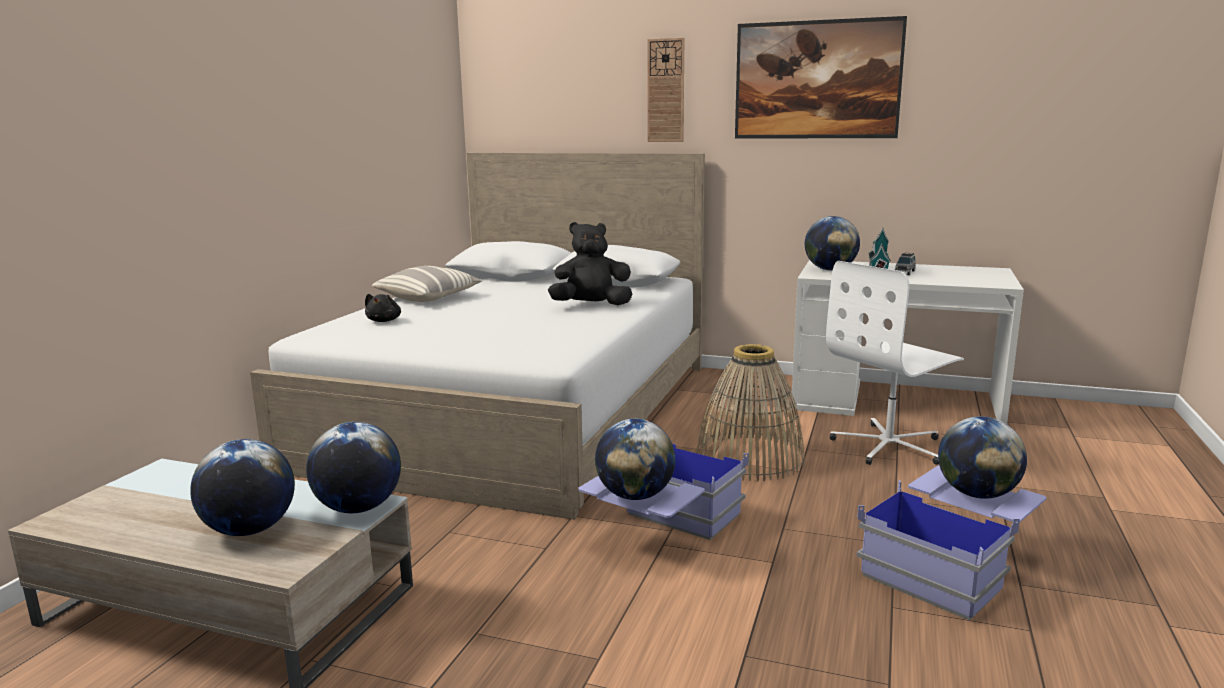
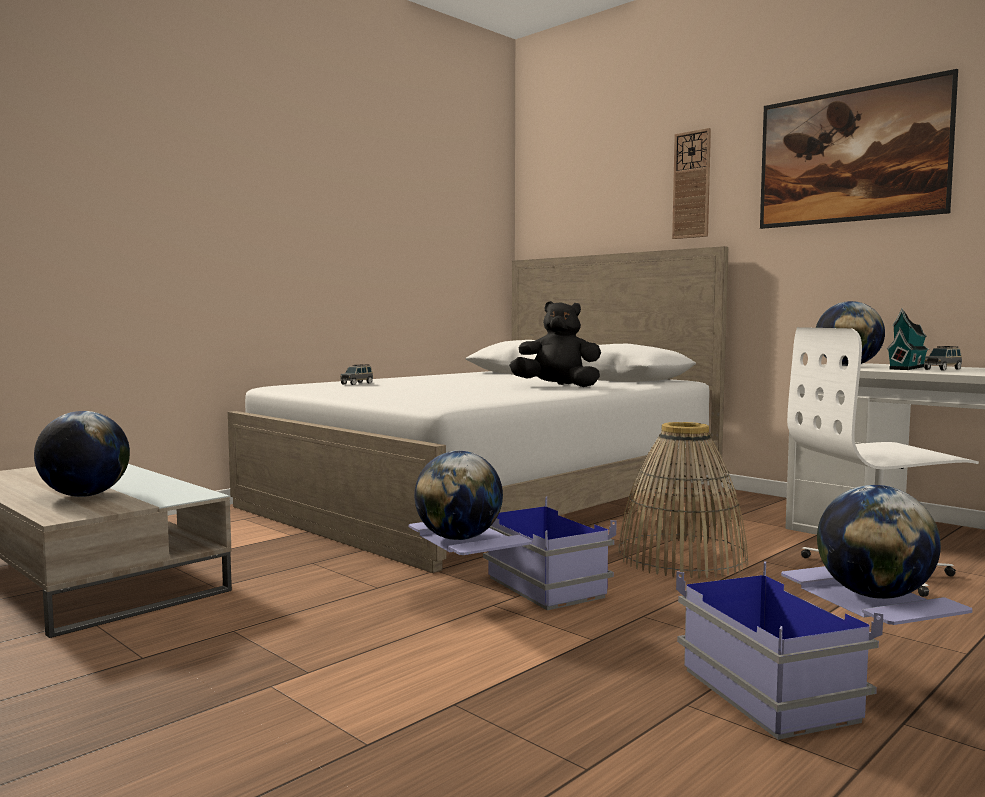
camera: 25 degrees right, 10 degrees down
globe [306,422,401,513] -> none
black plush toy [365,294,401,322] -> grey toy car [340,364,373,385]
pillow [372,266,483,302] -> none

